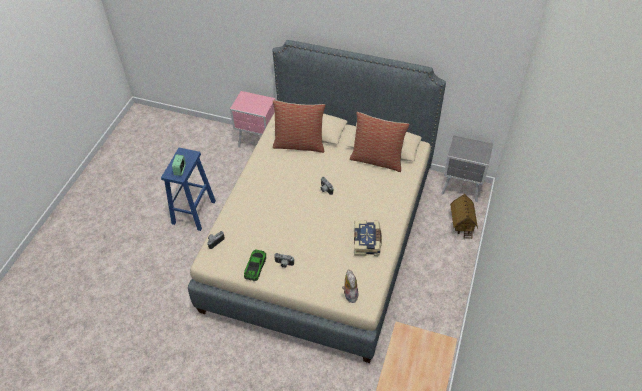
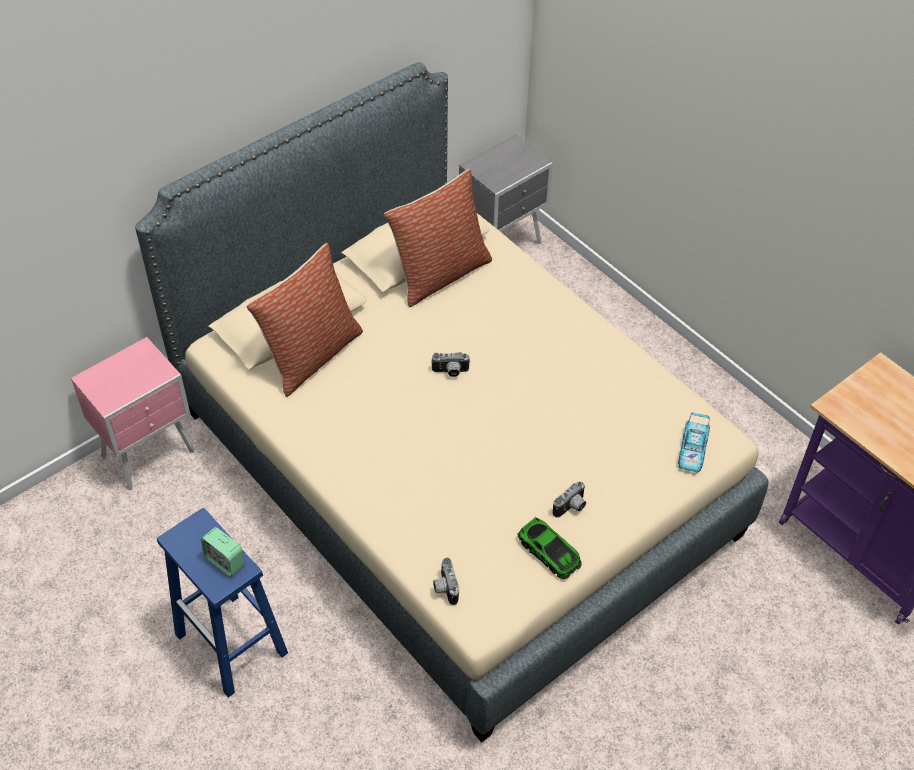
camera: 60 degrees left, 0 degrees up
plush toy [342,269,358,303] -> toy car [678,413,710,472]
book [354,220,382,256] -> none
toy house [450,194,478,239] -> none

